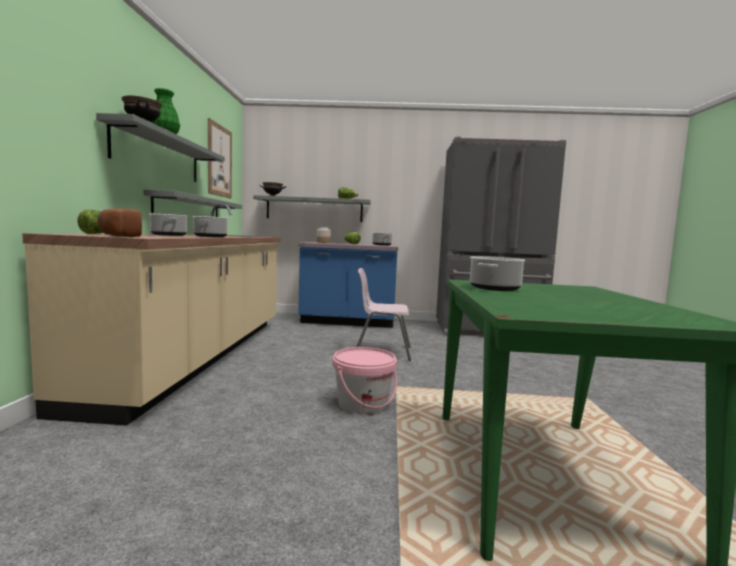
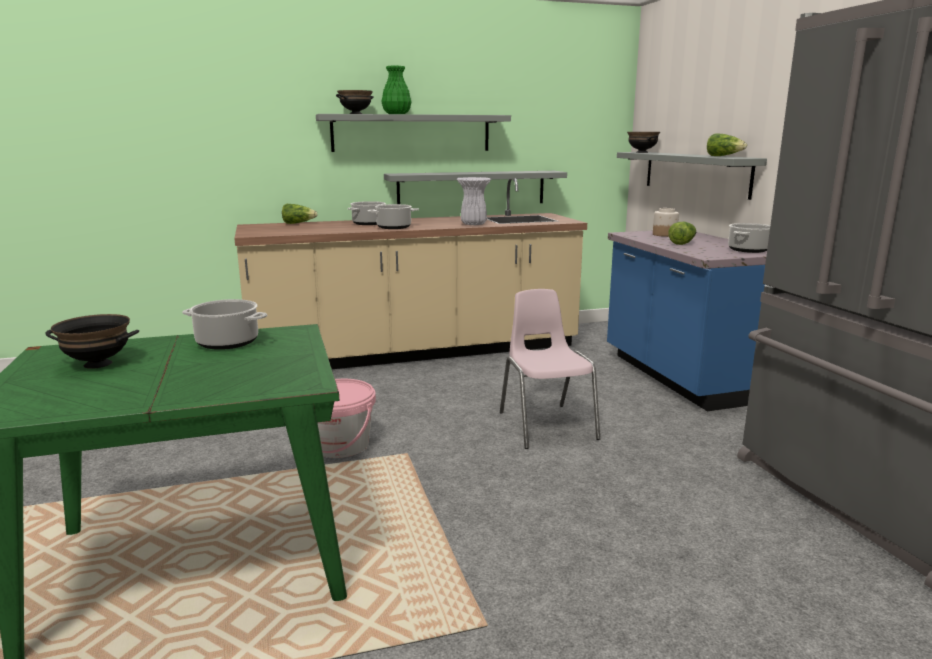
camera: 70 degrees right, 10 degrees up
bread [97,209,142,237] -> none
picture [208,118,232,199] -> none
none -> black bowl [45,314,139,369]
none -> white vase [457,177,491,225]

